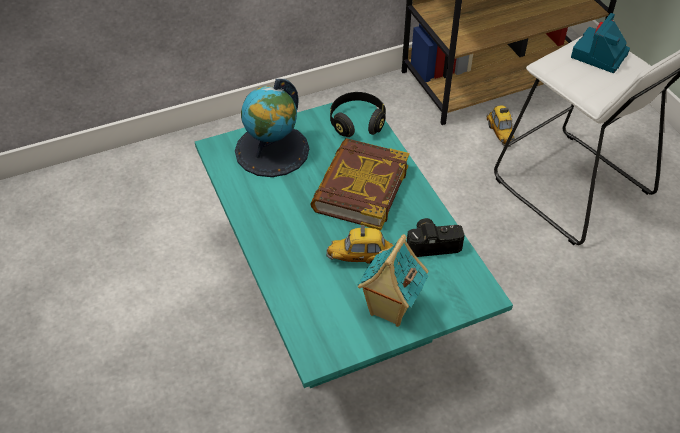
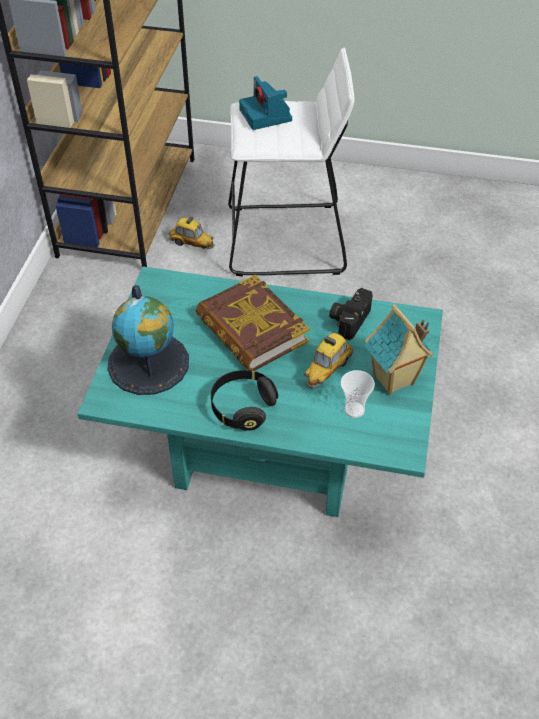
camera: 55 degrees left, 0 degrees up
black headphones [330,92,386,137] -> black headphones moved to [211,370,278,431]
none -> cup [341,370,375,418]

